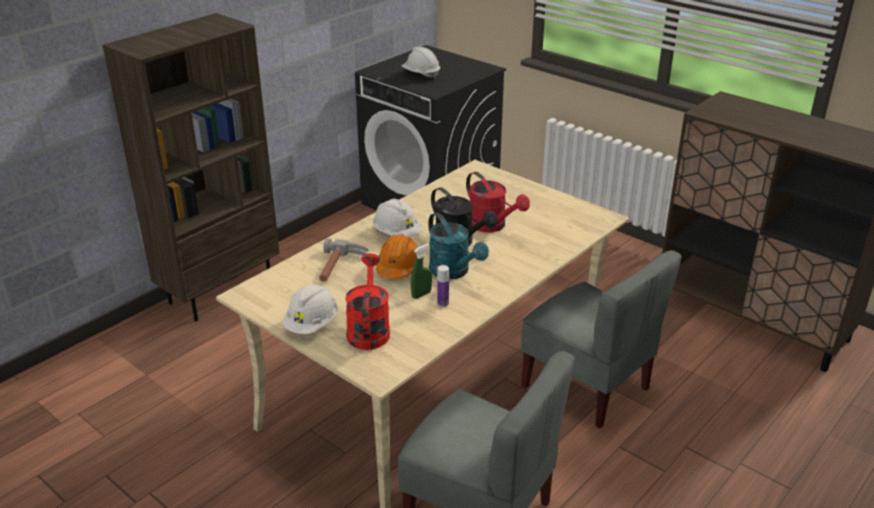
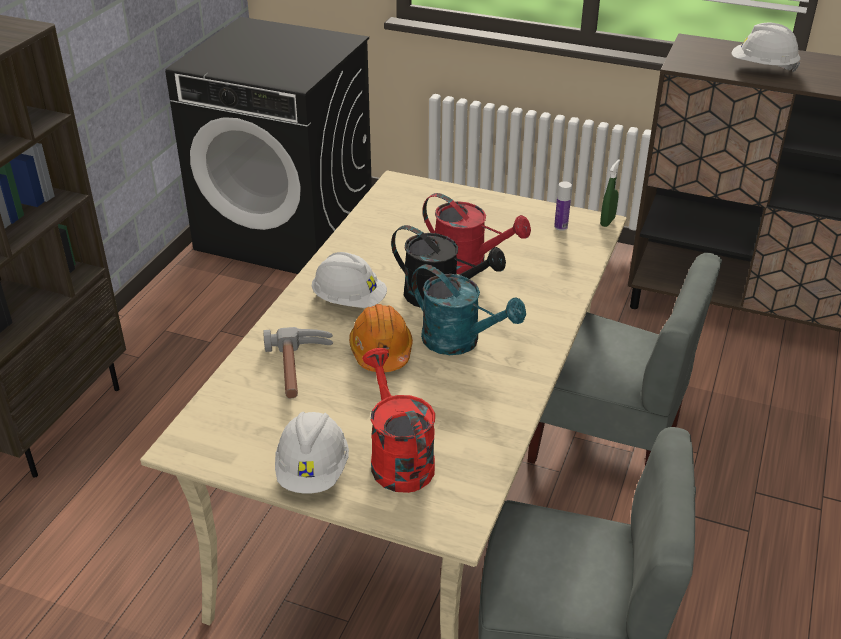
camera: 20 degrees left, 5 degrees up
white hard hat [402,47,440,79] -> white hard hat moved to [732,23,800,72]
green spray bottle [411,244,432,299] -> green spray bottle moved to [600,159,621,227]
bottle [437,265,449,307] -> bottle moved to [554,181,572,231]

